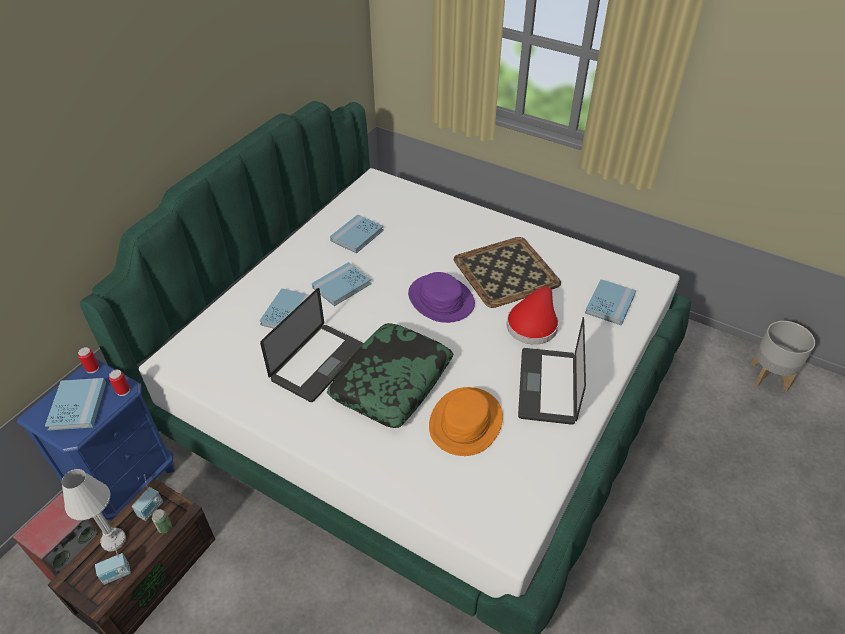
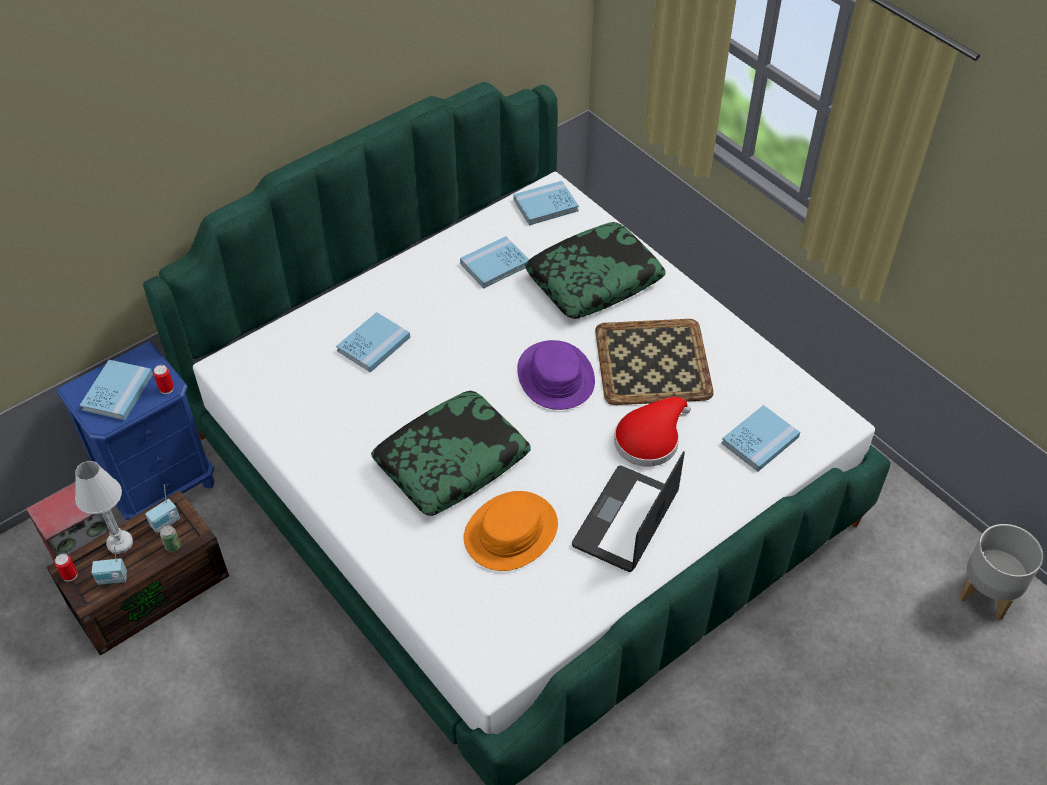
camera: 20 degrees right, 5 degrees up
can [78,347,99,373] -> can moved to [55,554,77,582]
laptop [260,288,363,402] -> none
blue book [312,262,372,306] -> blue book moved to [513,181,579,225]
none -> pillow [524,222,665,319]

